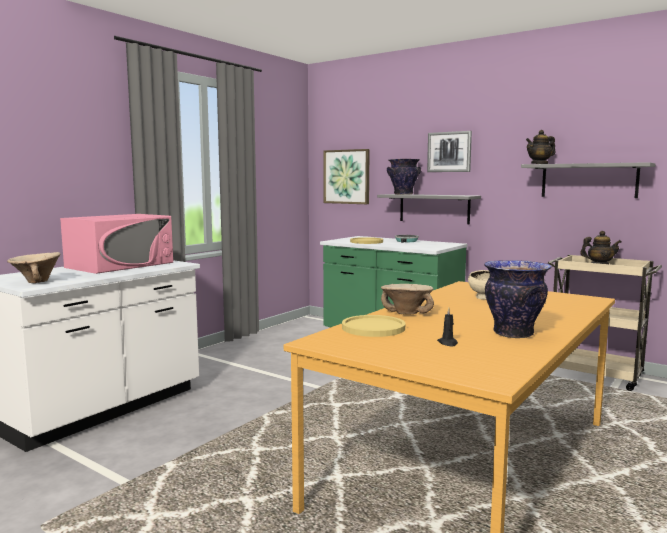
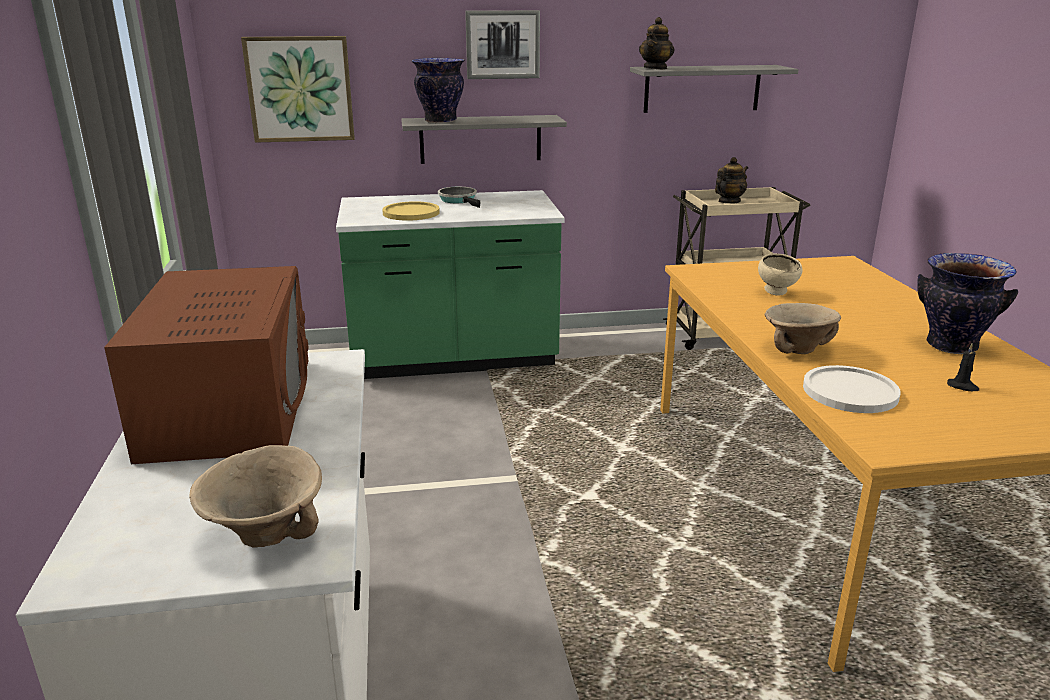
camera: 45 degrees left, 15 degrees up
pink microwave [60,214,173,274] -> brown microwave [104,266,309,464]
yellow plate [342,315,405,337] -> white plate [803,365,901,413]

